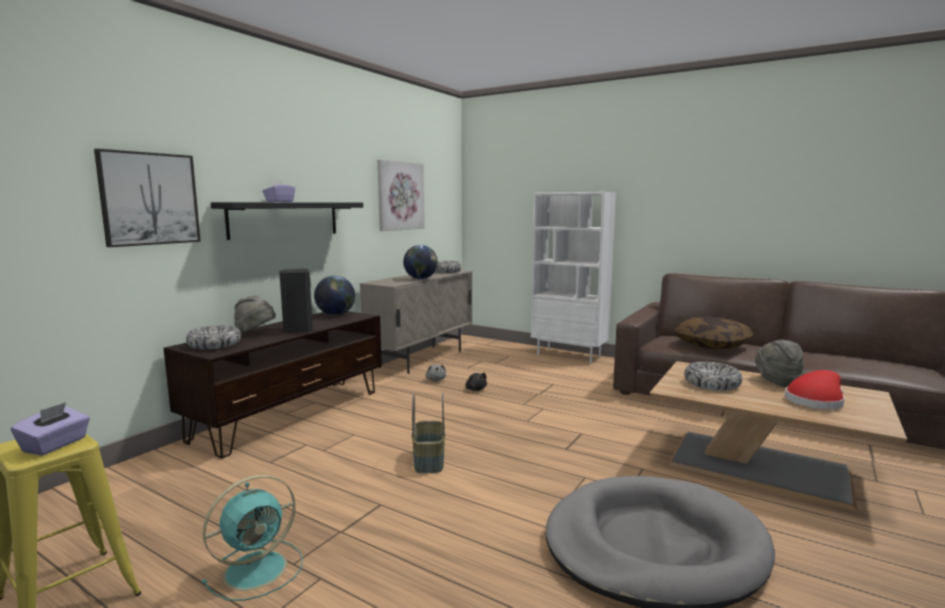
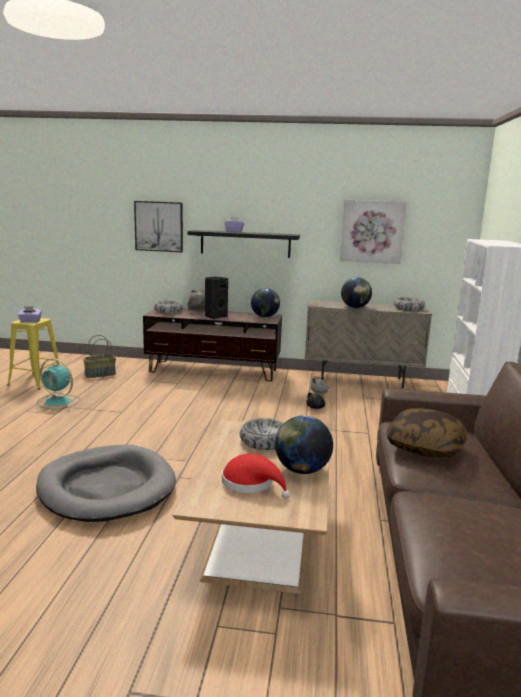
camera: 65 degrees right, 5 degrees up
basket [412,392,445,473] -> basket moved to [83,335,116,378]
grey hat [755,340,804,387] -> globe [275,415,333,474]

